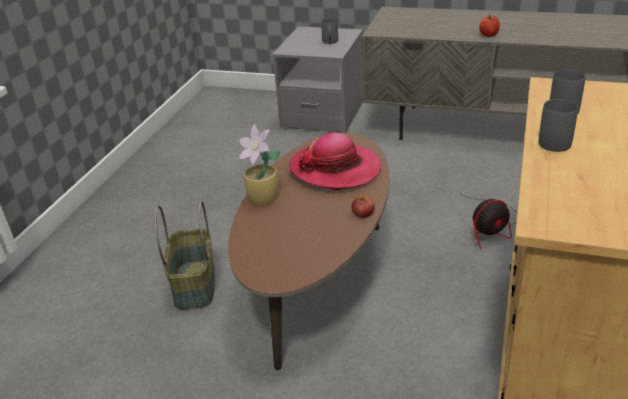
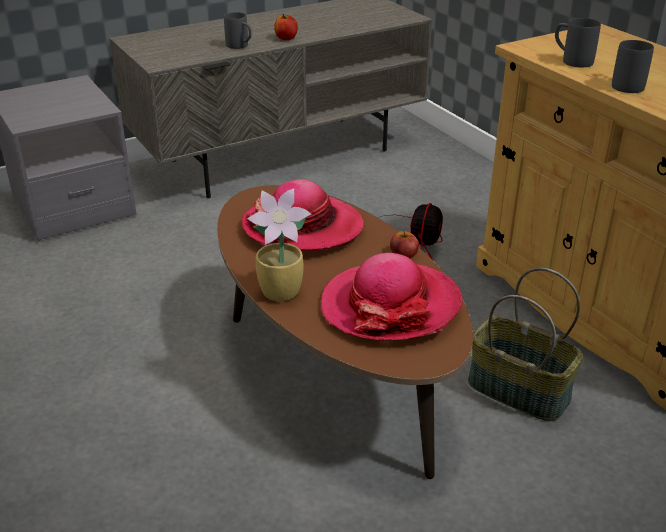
camera: 50 degrees left, 0 degrees up
basket [155,201,215,310] -> basket moved to [468,268,583,421]
grey mug [321,18,338,44] -> grey mug moved to [224,12,252,49]
none -> hat [321,253,463,341]

